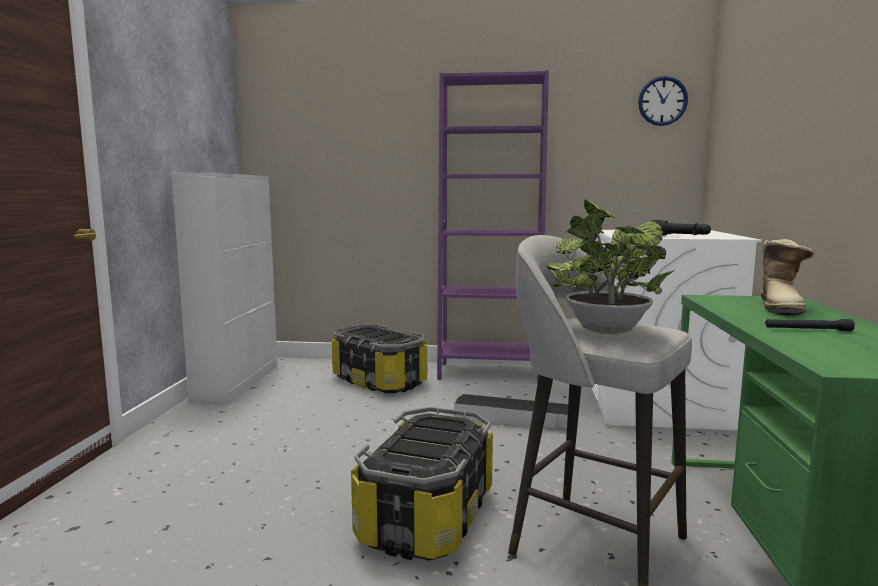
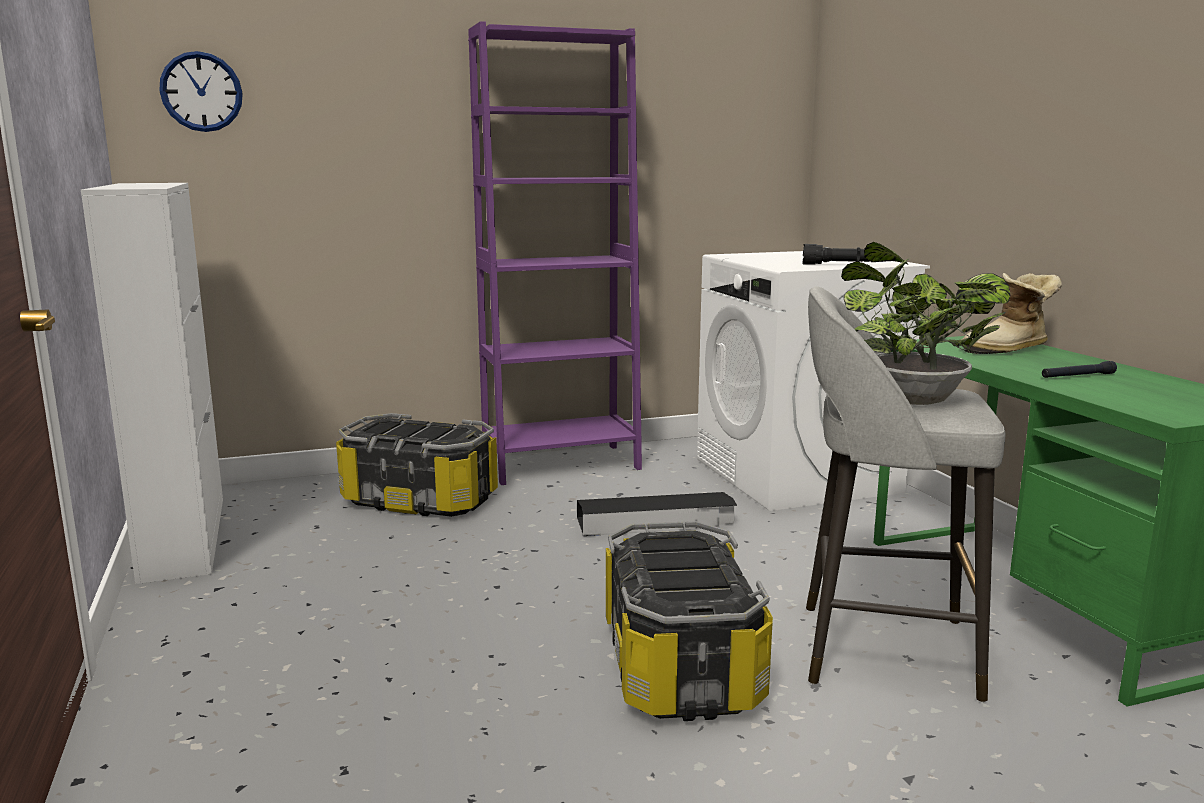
camera: 25 degrees left, 5 degrees up
wall clock [638,76,688,126] -> wall clock moved to [159,51,243,132]
boot [761,239,814,316] -> boot turned 75 degrees clockwise [961,273,1062,354]

